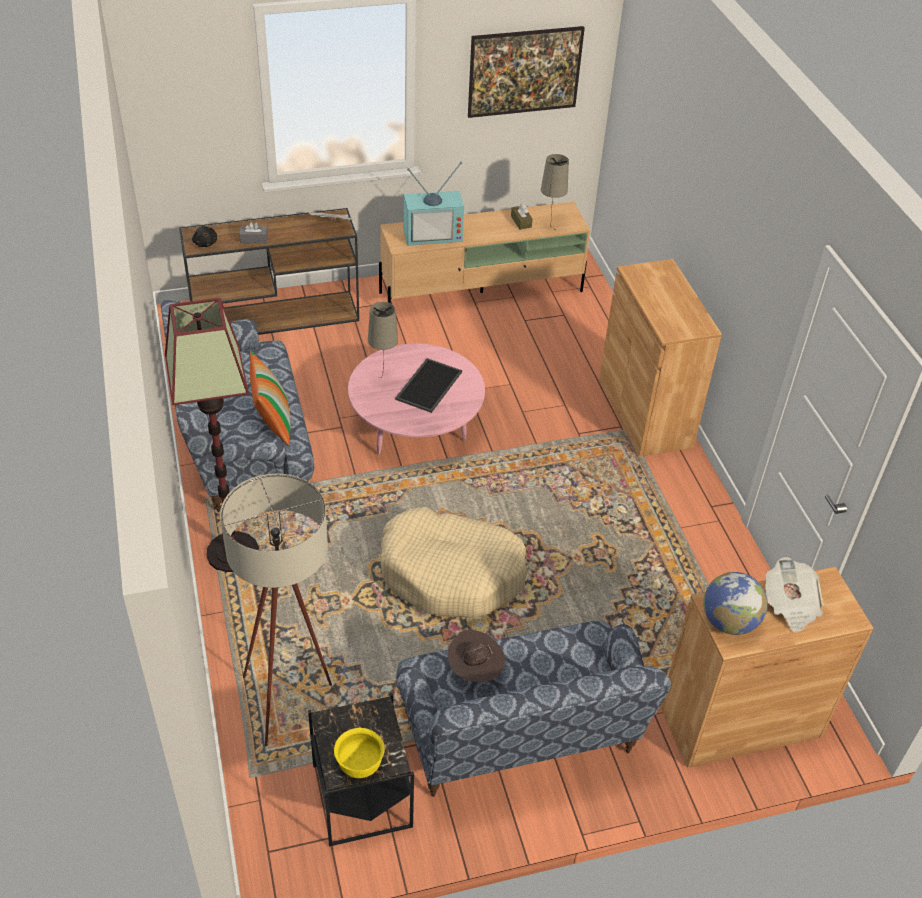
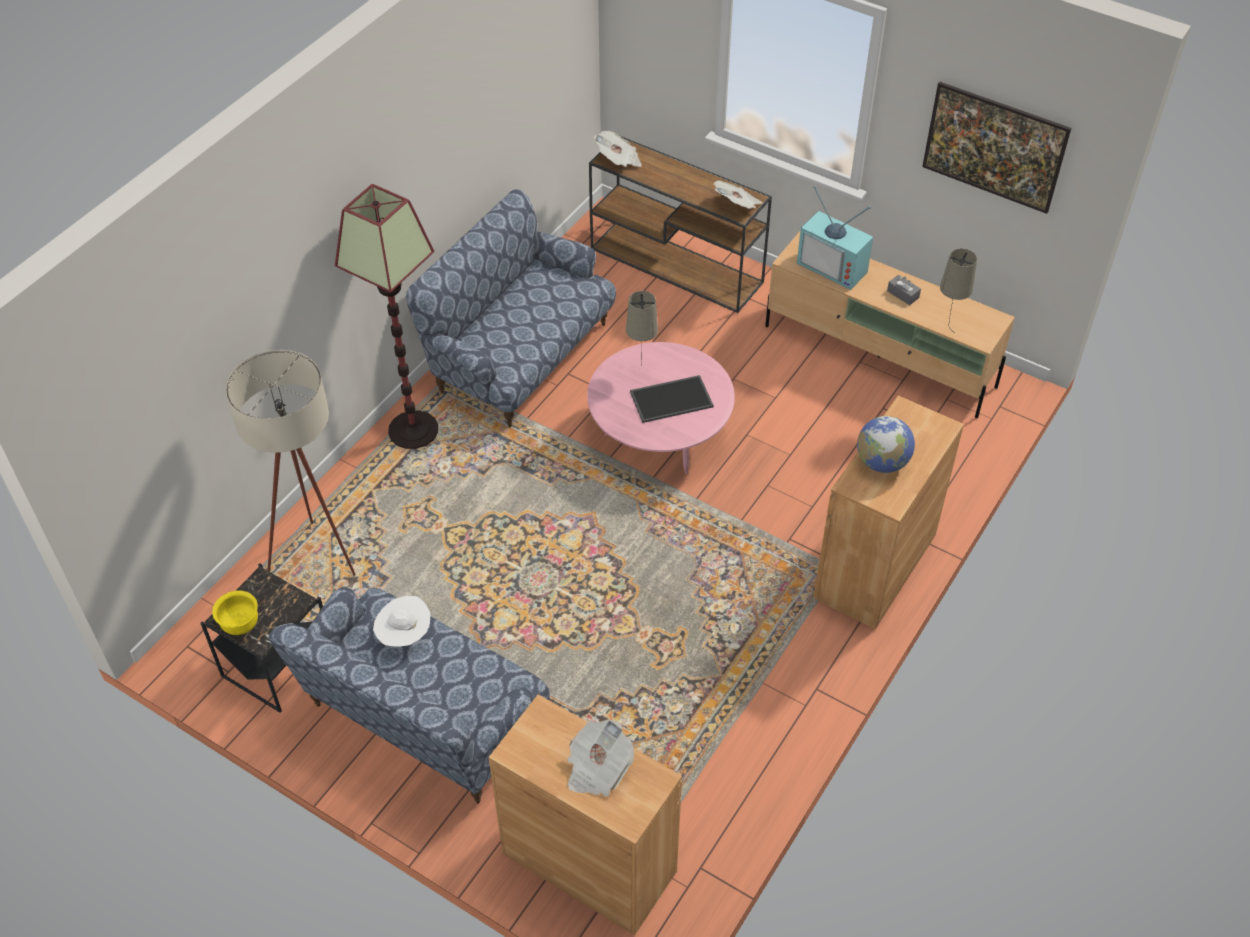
camera: 50 degrees right, 5 degrees up
black plush toy [192,226,217,247] -> newspaper [594,131,642,167]
grey tissue box [239,221,268,244] -> grey tissue box moved to [887,275,921,305]
pillow [250,351,291,446] -> none
beige dog bed [380,507,528,617] -> none
brown hat [448,630,505,682] -> white hat [373,596,431,647]
brown tissue box [511,203,532,230] -> none
globe [703,572,768,635] -> globe moved to [857,416,915,473]

